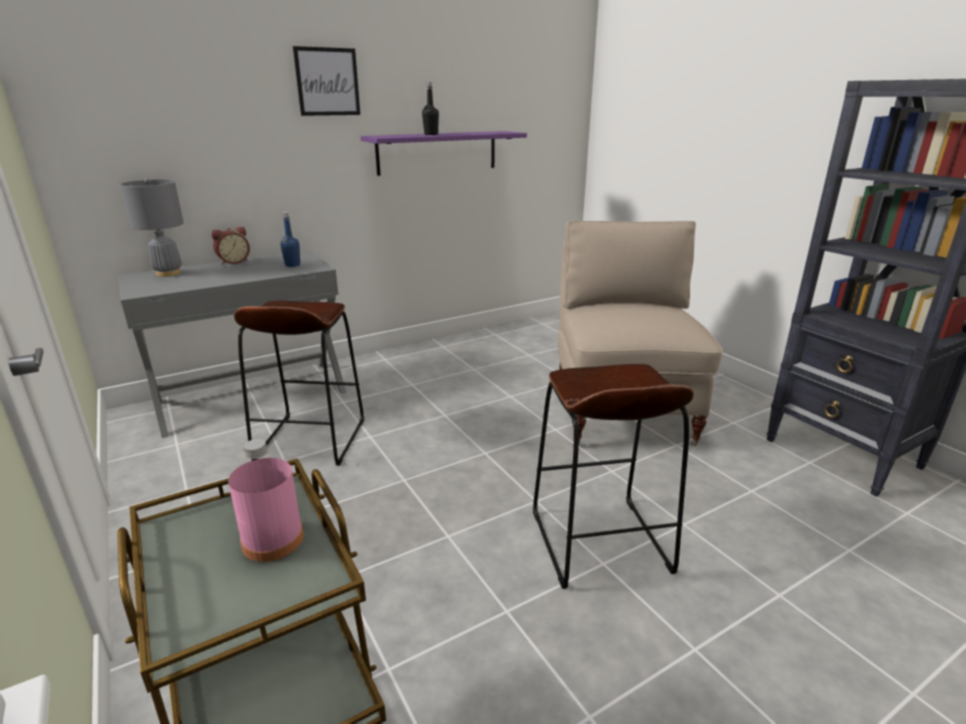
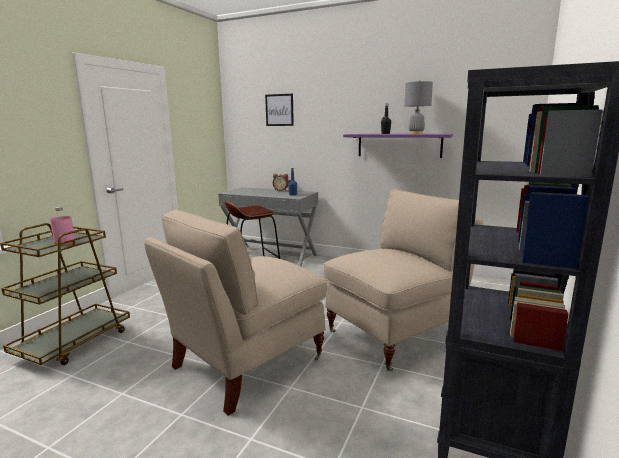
camera: 55 degrees right, 10 degrees down
grey table lamp [120,178,184,277] -> grey table lamp moved to [405,80,433,134]
picture [293,46,360,116] -> picture moved to [265,94,294,126]
brown stool [533,364,694,589] -> beige chair [144,209,327,416]

